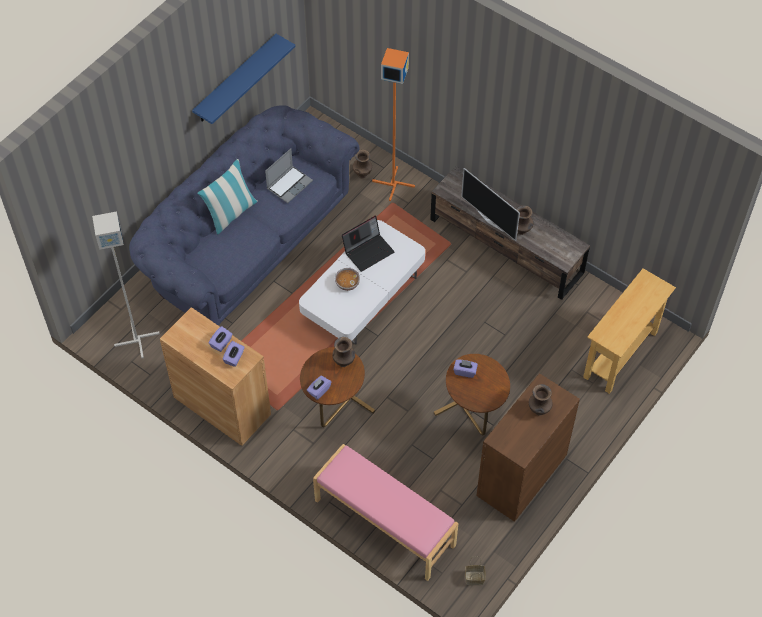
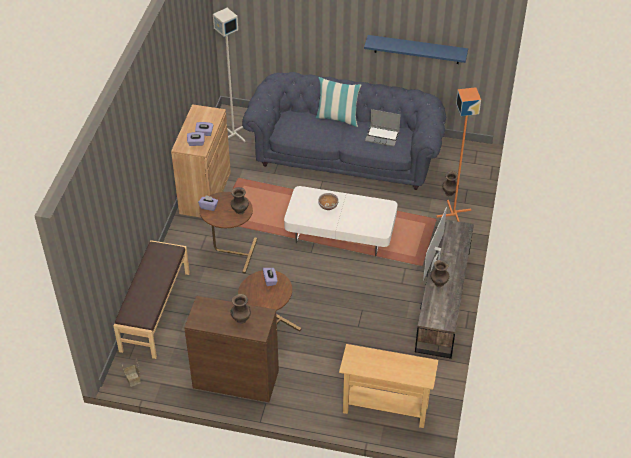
camera: 65 degrees right, 10 degrees down
pink bench [313,444,459,581] -> brown bench [114,240,190,359]
laptop [342,216,394,272] -> none

